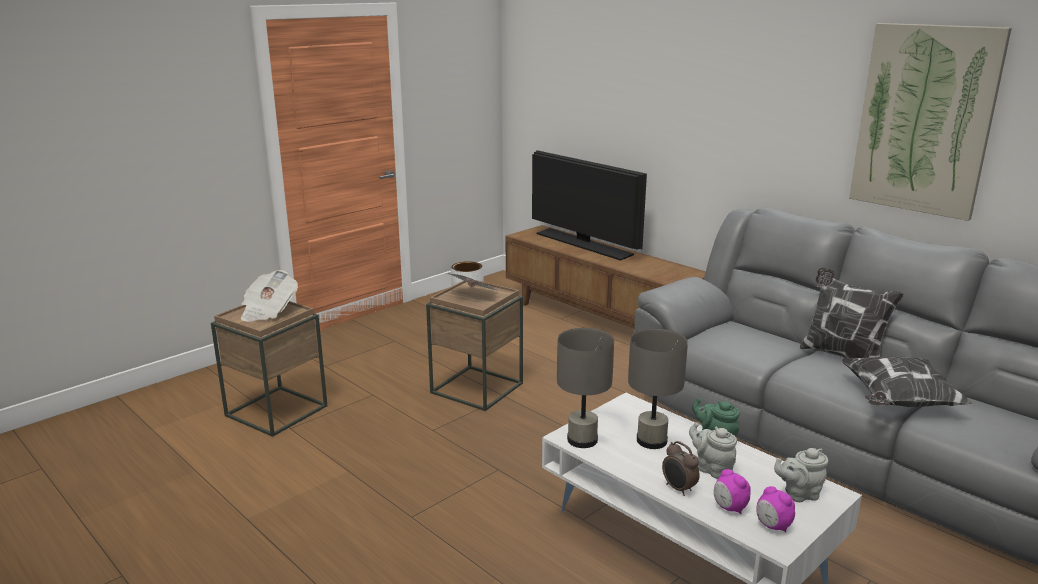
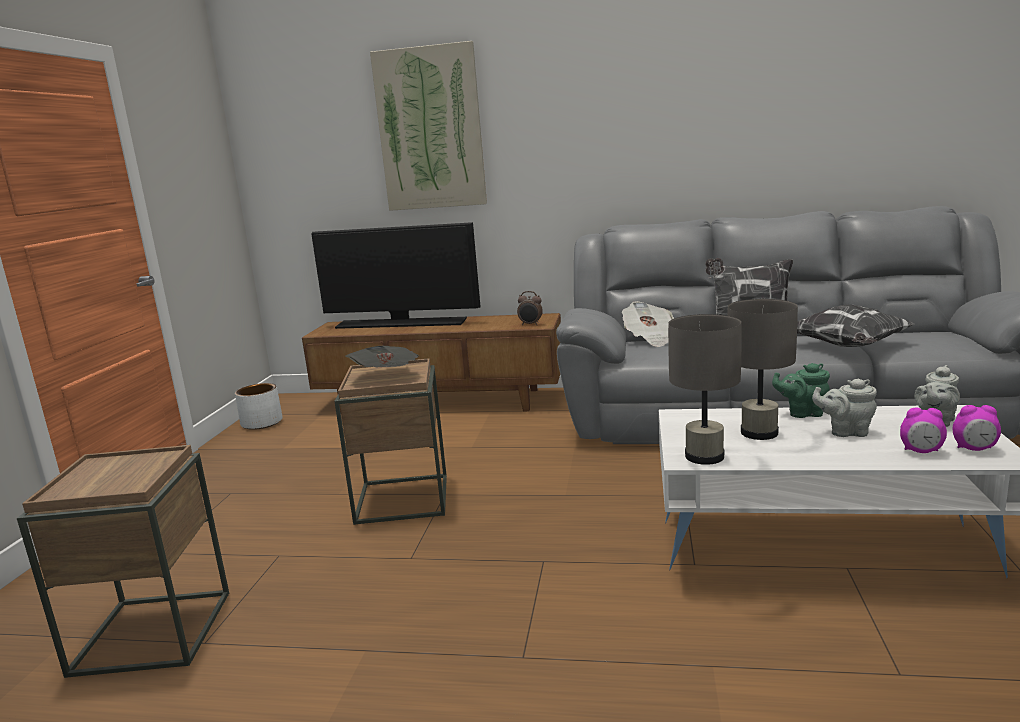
camera: 35 degrees left, 5 degrees down
newspaper [241,270,298,322] -> newspaper moved to [622,301,674,347]
alarm clock [662,441,700,496] -> alarm clock moved to [517,291,543,325]
picture [849,23,1012,221] -> picture moved to [370,41,487,211]

